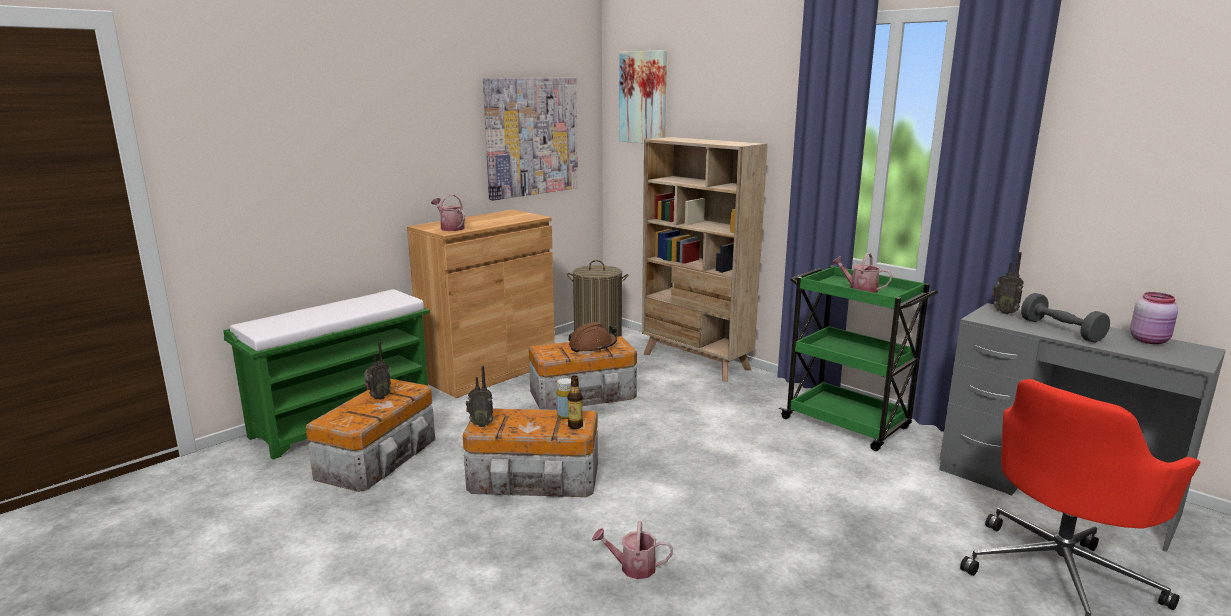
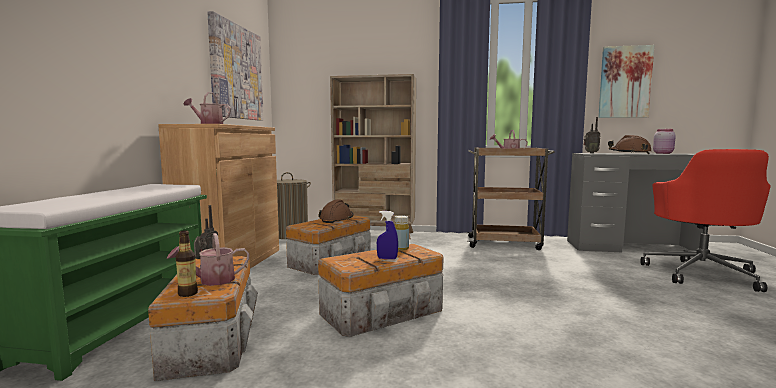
camera: 35 degrees left, 10 degrees down
radio [466,366,494,427] -> none
bottle [568,375,583,429] -> bottle moved to [176,230,198,297]
watering can [592,521,673,579] -> watering can moved to [167,233,249,286]
picture [619,50,667,143] -> picture moved to [598,45,654,118]
green cart [779,265,938,451] -> brown cart [466,148,555,250]
grey dumbbell [1021,293,1110,343] -> brown hard hat [608,135,651,154]
none -> blue spray bottle [377,211,398,259]

